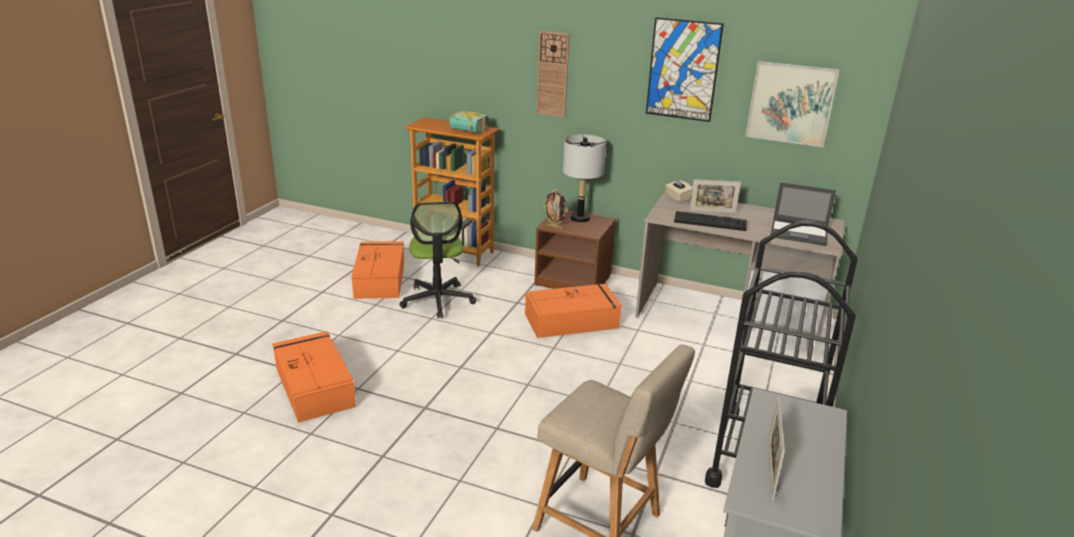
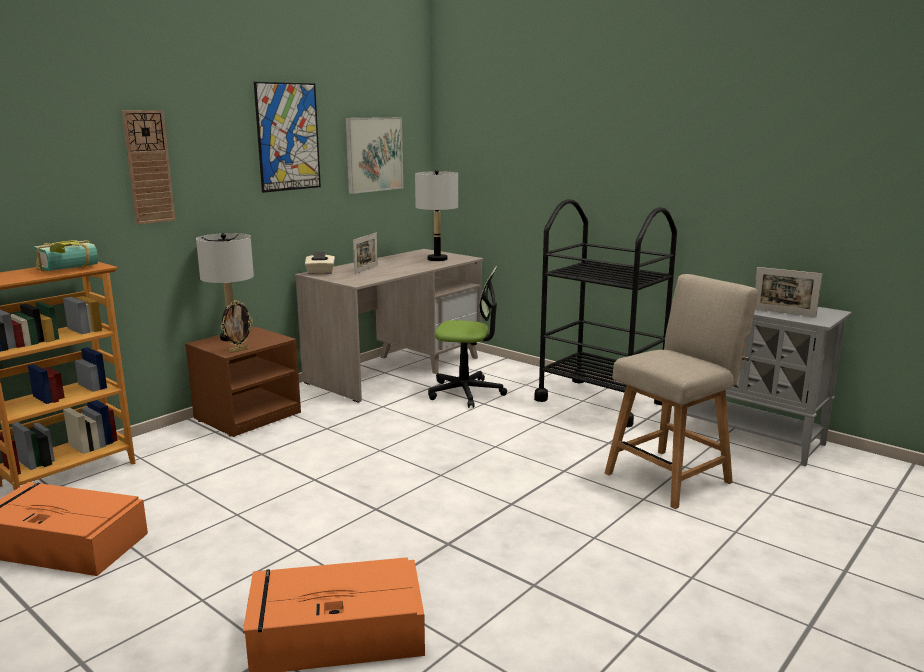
camera: 70 degrees left, 10 degrees down
office chair [399,202,477,319] -> office chair moved to [428,266,507,408]
orange storage box [525,284,622,338] -> none
keyboard [674,211,747,231] -> none
laptop [770,182,836,246] -> grey table lamp [415,170,458,261]

